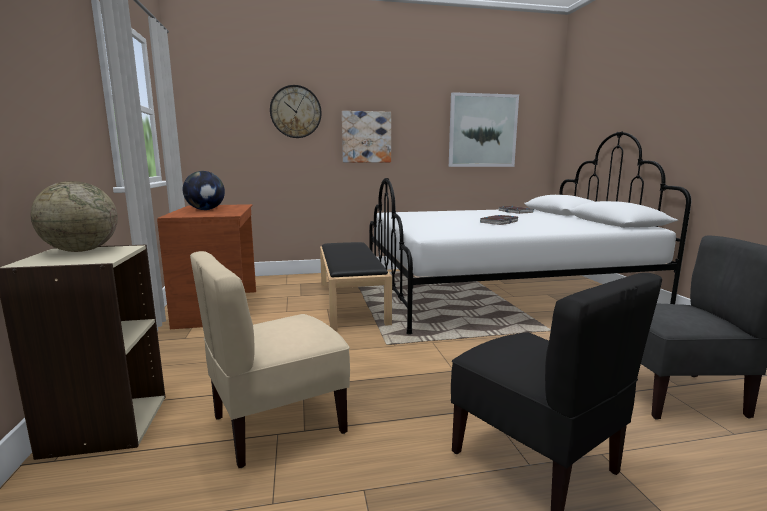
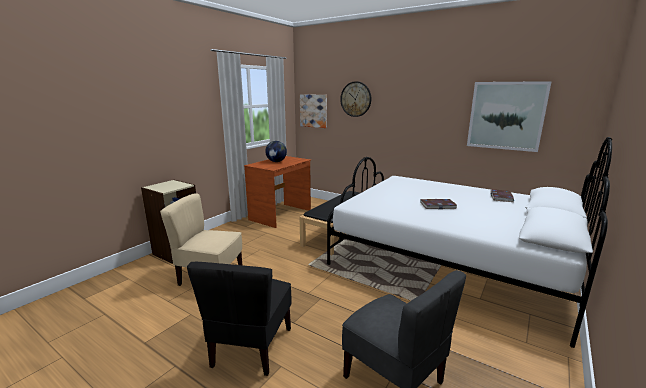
camera: 45 degrees right, 5 degrees up
globe [31,181,118,252] -> none
picture [342,111,391,162] -> picture moved to [300,94,327,128]

